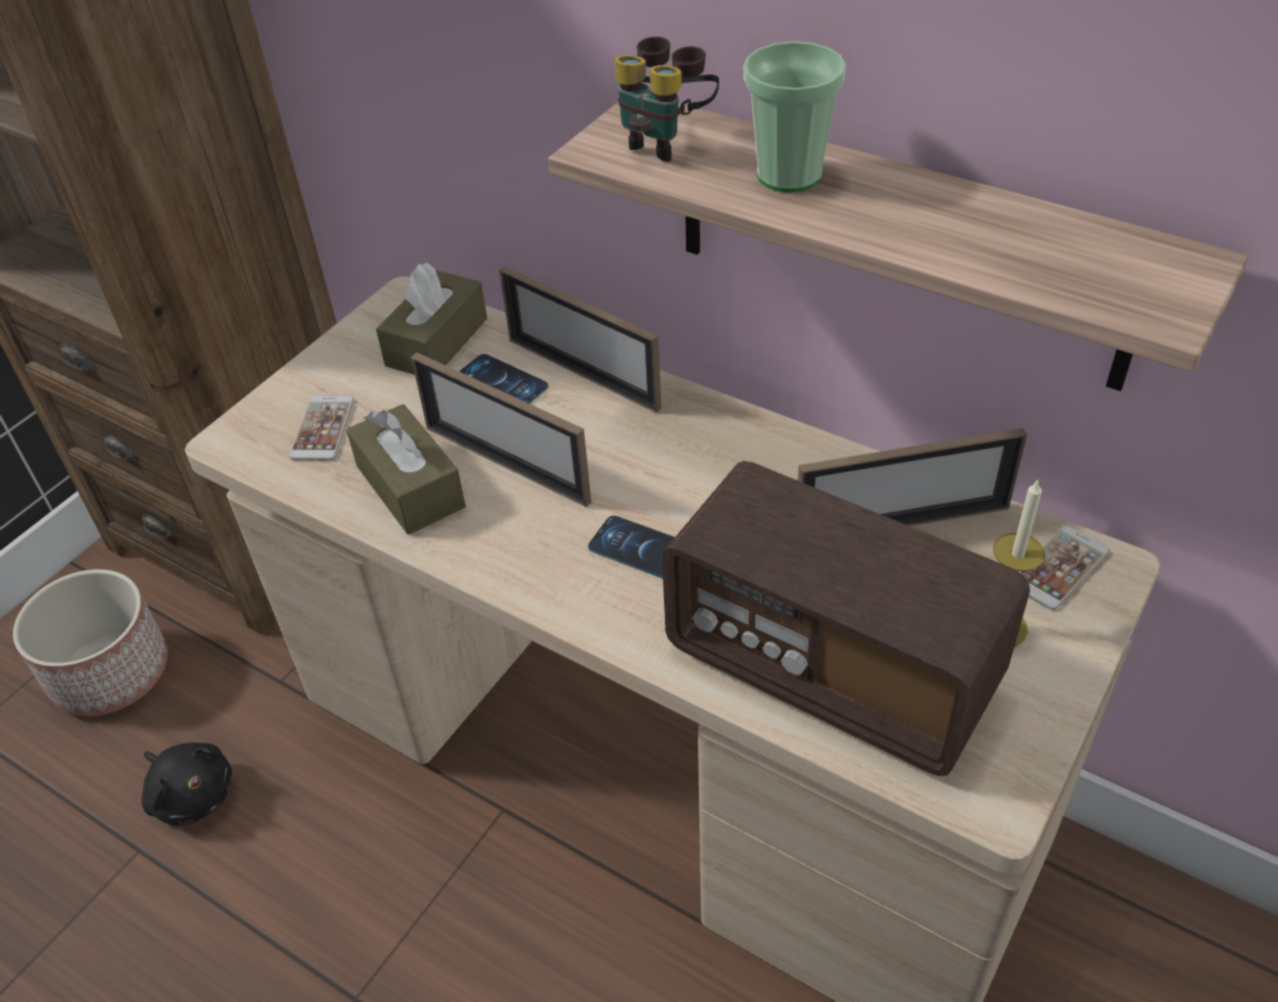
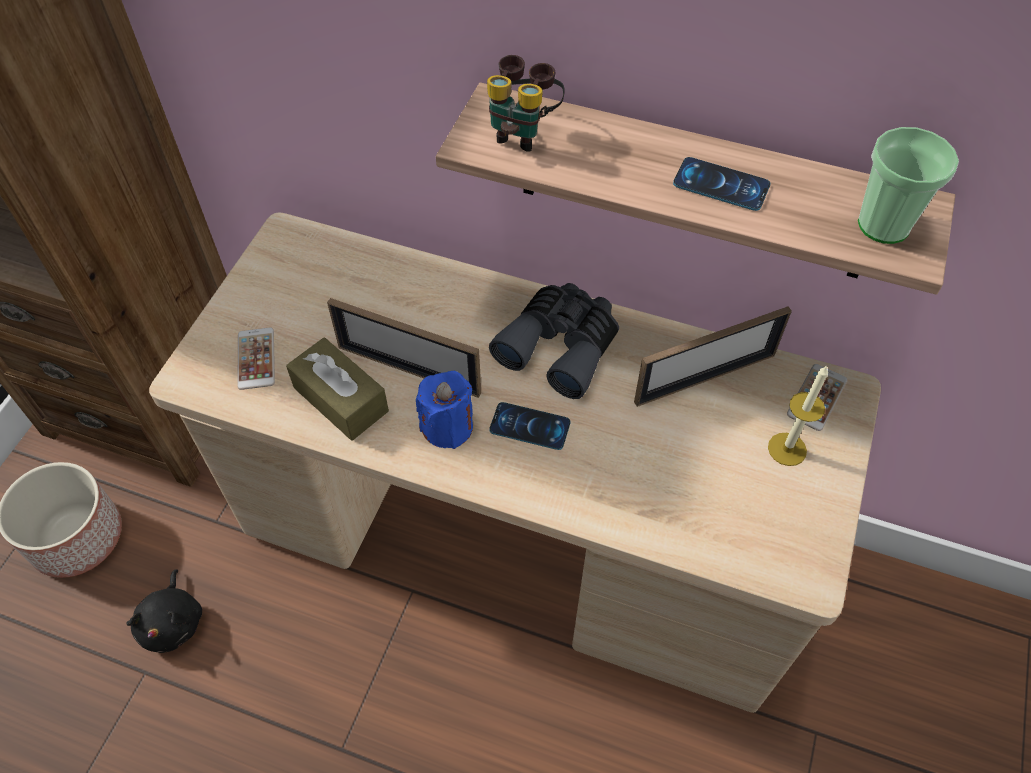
camera: 15 degrees left, 10 degrees up
black plush toy [141,742,232,826] -> black plush toy turned 60 degrees clockwise [126,569,202,653]
brown tissue box [376,263,487,375] -> none
phone [459,354,548,404] -> phone moved to [673,157,771,211]
picture frame [499,266,661,413] -> none
radio [662,461,1030,776] -> none
cup [743,41,846,193] -> cup moved to [858,127,959,244]
none -> blue candle [416,371,473,449]
none -> grey binoculars [489,283,619,399]

